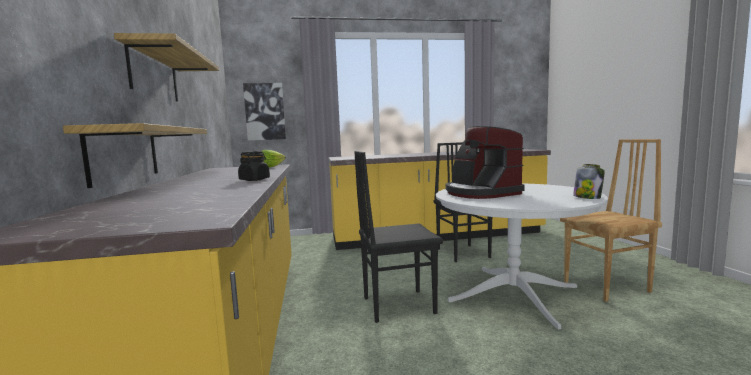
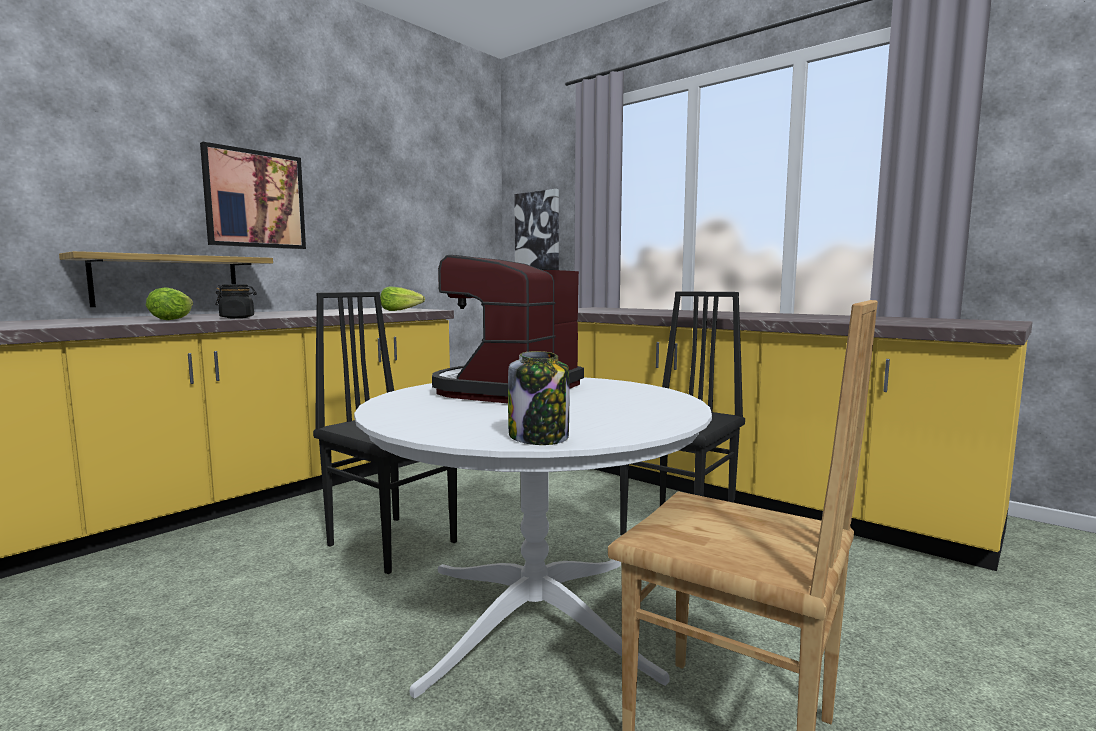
camera: 50 degrees right, 0 degrees up
shelf [114,33,219,102] -> picture [200,142,306,249]
none -> lettuce [146,288,193,320]

